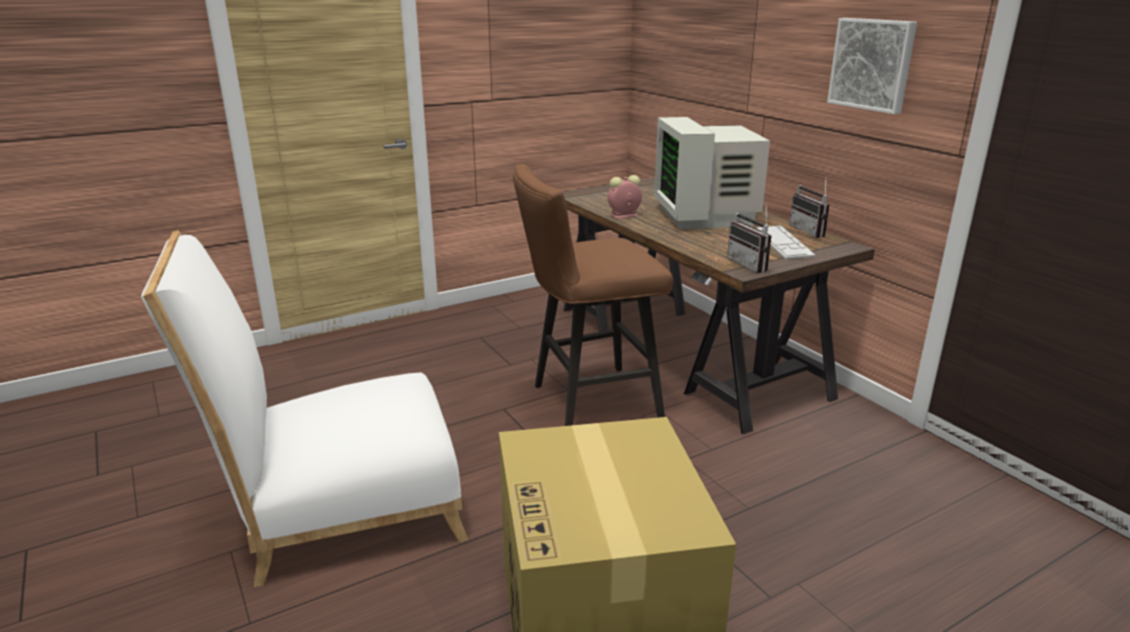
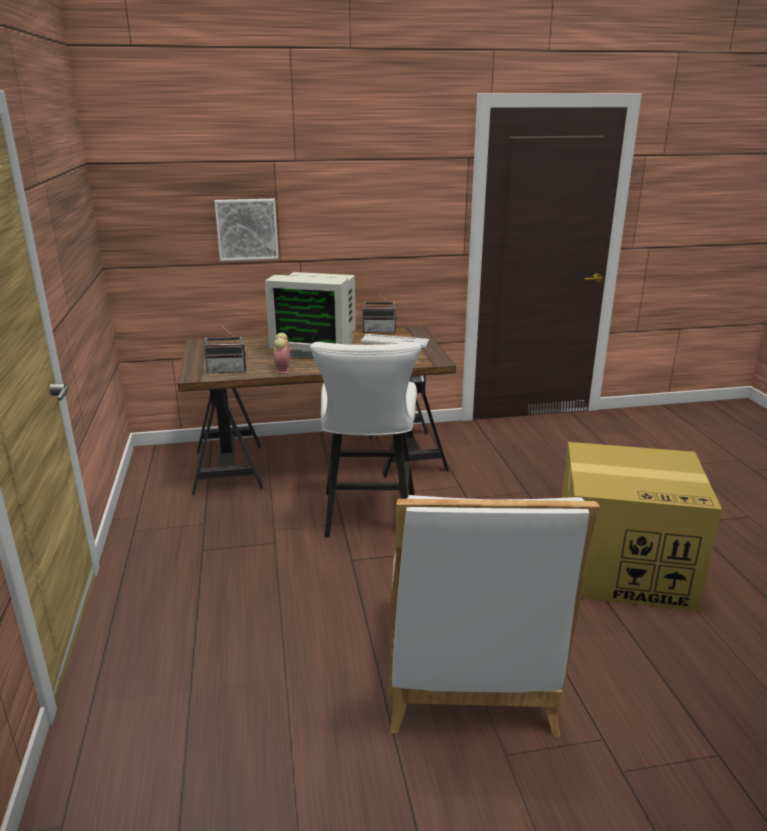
camera: 70 degrees left, 0 degrees up
brown stool [513,164,673,426] -> white stool [310,342,421,537]
radio [727,203,772,273] -> radio moved to [204,324,246,373]
picture [827,18,917,114] -> picture moved to [214,199,279,261]

